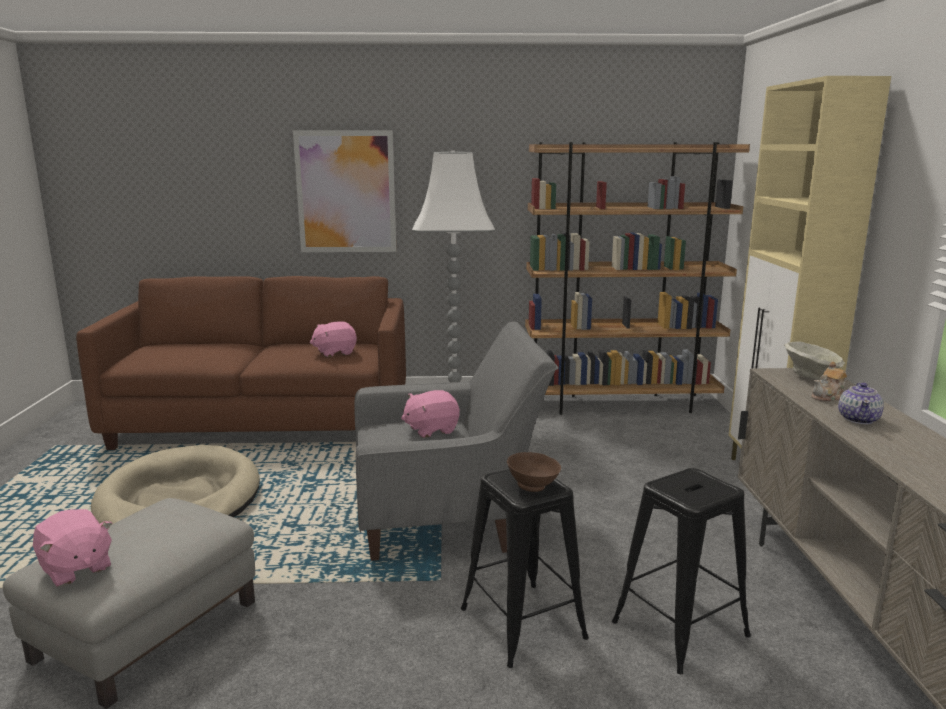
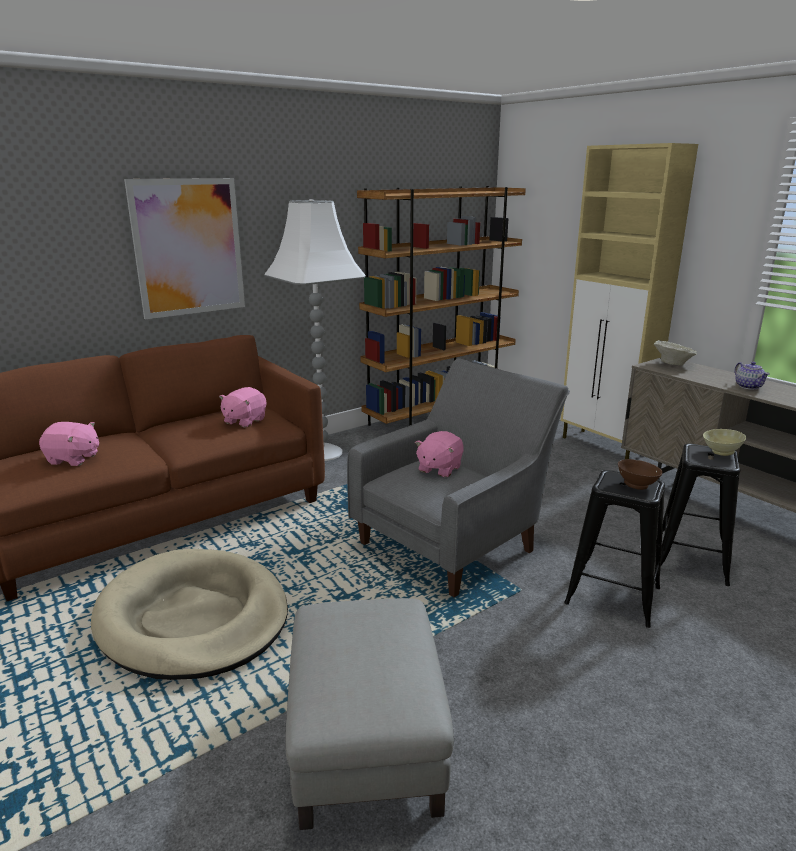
camera: 35 degrees left, 5 degrees up
pink plush toy [33,509,113,587] -> pink plush toy moved to [39,422,99,466]
teapot [811,362,847,401] -> none
none -> beige bowl [703,429,746,456]

